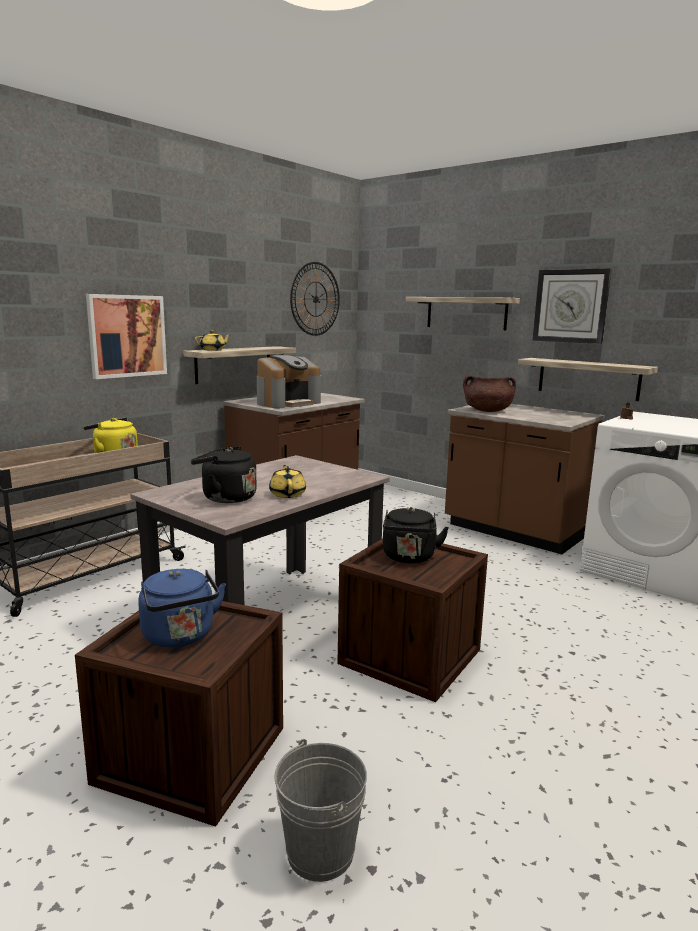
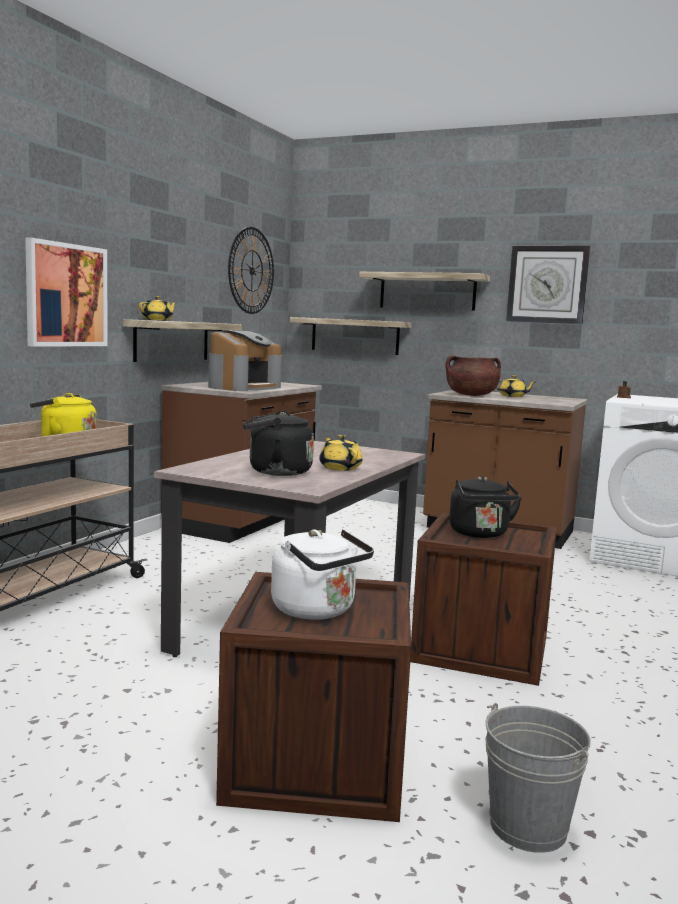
camera: 15 degrees left, 5 degrees down
blue kettle [138,569,226,647] -> white kettle [271,529,374,620]
shelf [518,358,658,401] -> shelf moved to [290,317,412,355]
none -> yellow teapot [496,375,537,397]

